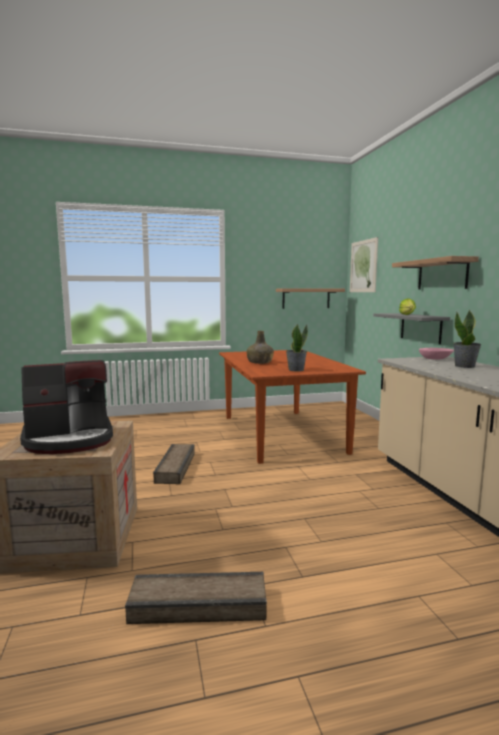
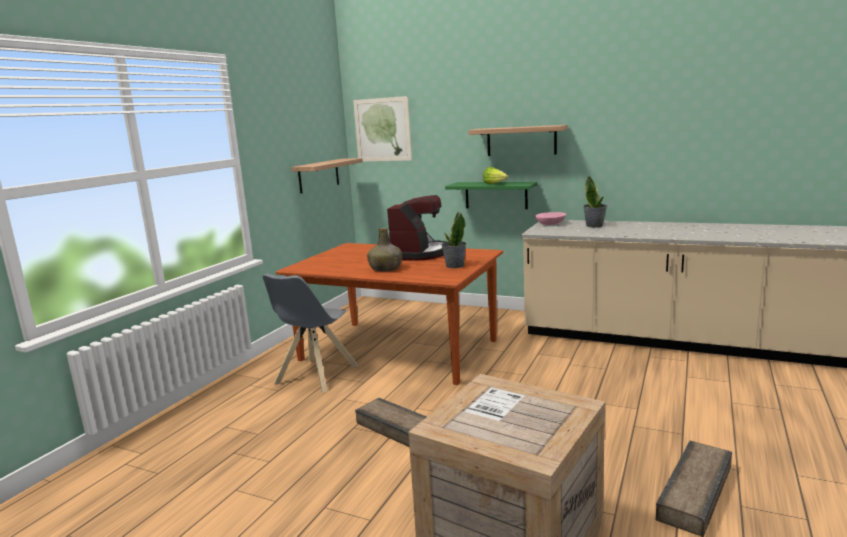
camera: 50 degrees left, 5 degrees up
coffee machine [20,360,113,454] -> coffee machine moved to [387,195,446,261]
grey shelf [373,313,450,344] -> green shelf [445,182,538,209]
none -> grey chair [263,273,359,393]

